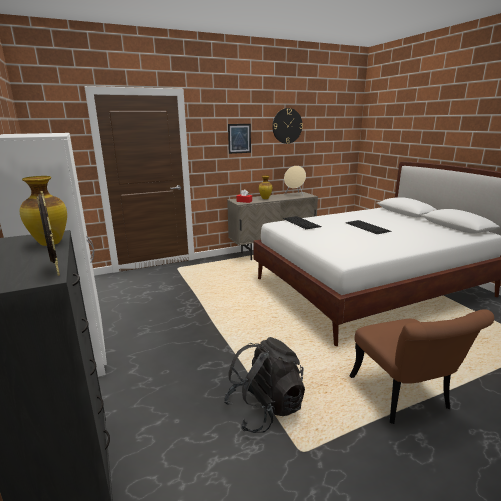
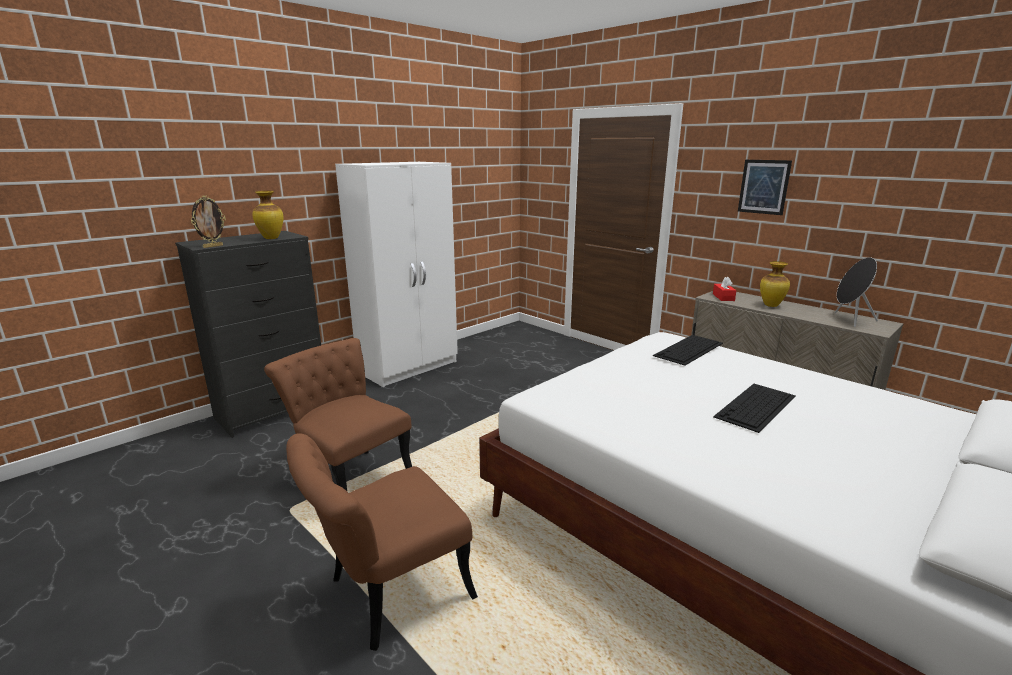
camera: 70 degrees right, 0 degrees up
black backpack [224,337,305,433] -> brown chair [264,338,412,491]
wall clock [272,108,303,144] -> none
beige speaker [284,166,306,197] -> black speaker [835,257,878,327]

